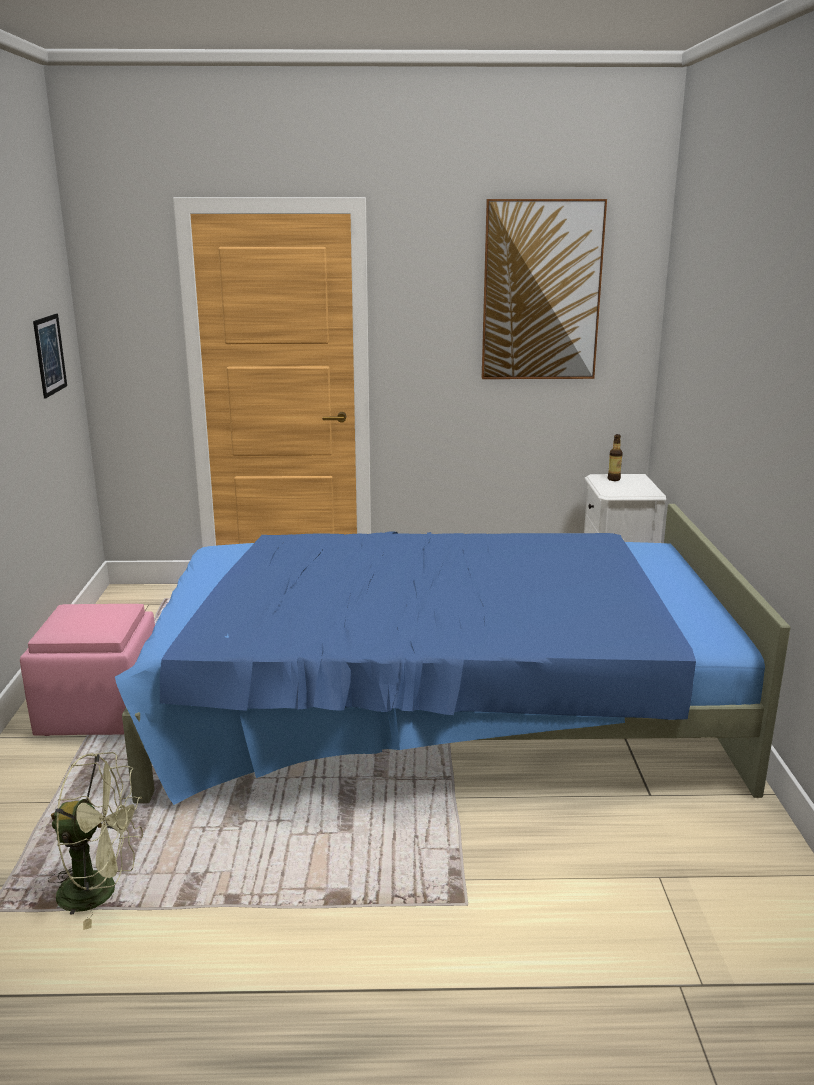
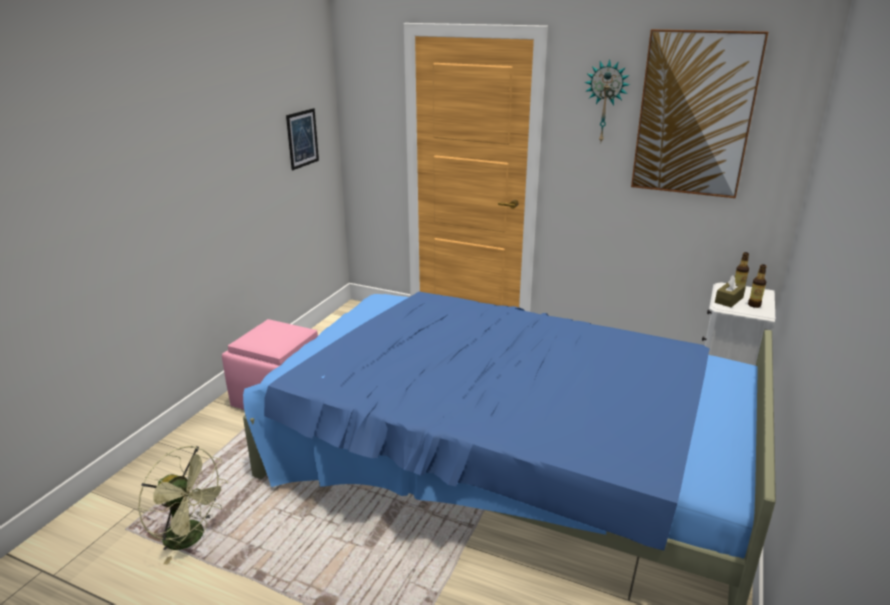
camera: 25 degrees right, 5 degrees up
none -> wall clock [584,59,630,142]
none -> brown tissue box [715,275,746,307]
none -> bottle [748,264,767,308]

